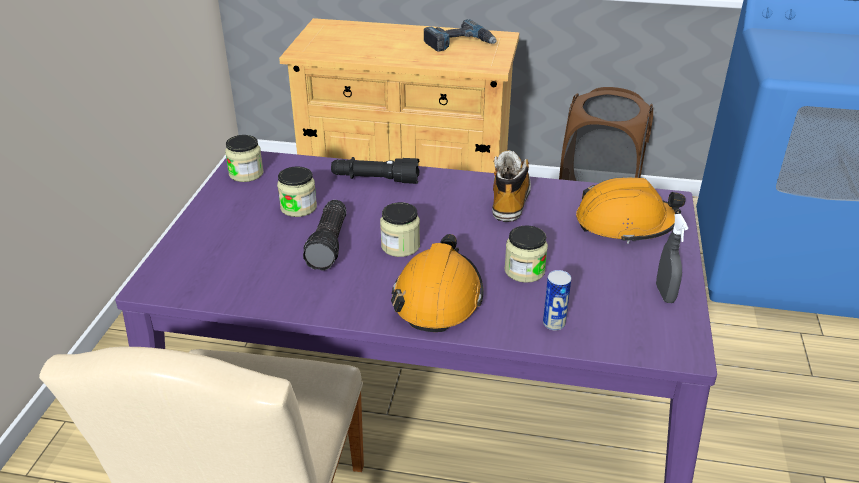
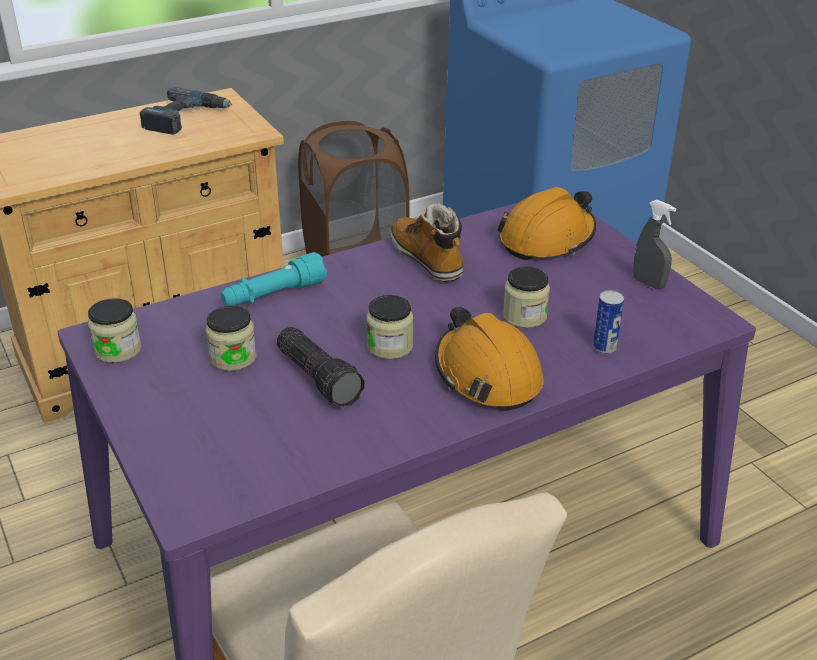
camera: 40 degrees left, 0 degrees up
black flashlight [331,157,420,184] -> turquoise flashlight [221,252,327,306]

